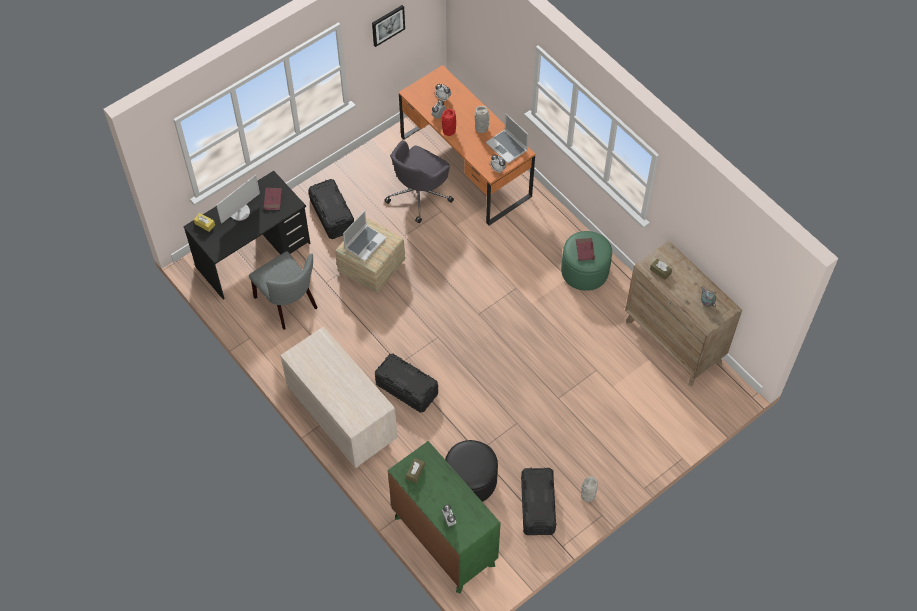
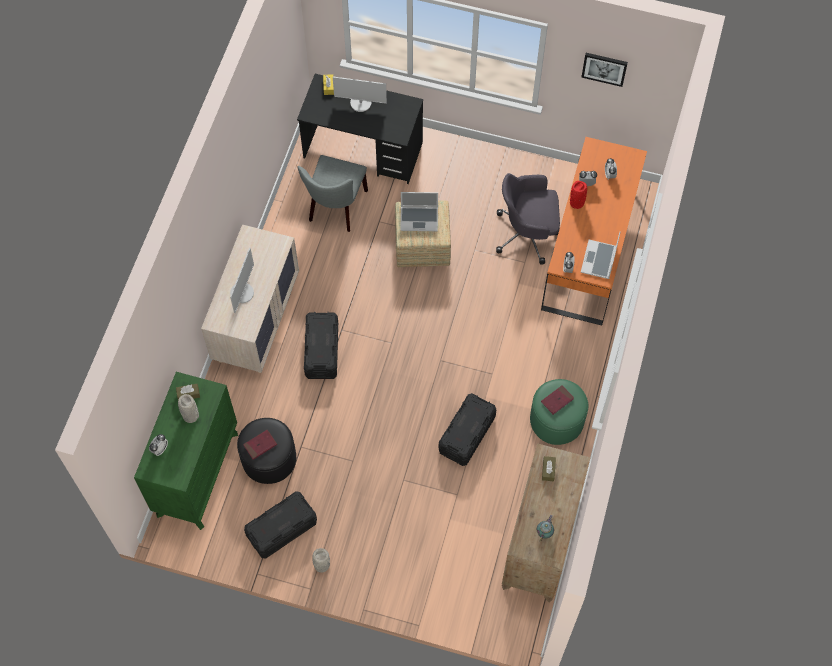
camera: 55 degrees right, 5 degrees up
red book [264,188,282,210] -> red book moved to [243,430,277,460]
black storage box [308,179,354,239] -> black storage box moved to [439,393,496,466]
grey vase [475,106,489,133] -> grey vase moved to [178,394,199,423]
none -> monitor [230,248,254,313]

